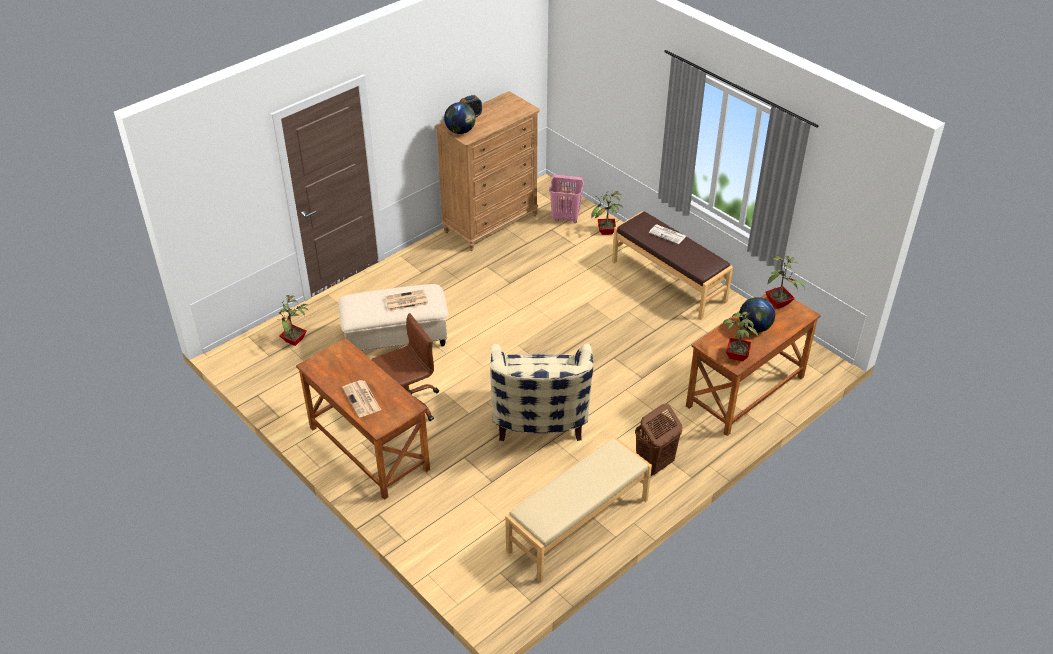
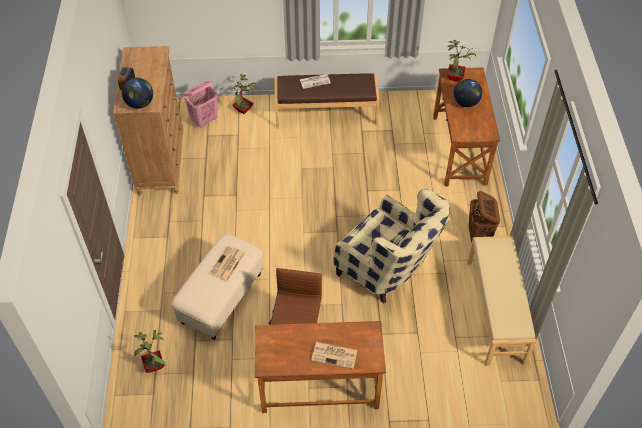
camera: 50 degrees left, 10 degrees up
potted plant [722,305,758,361] -> none

